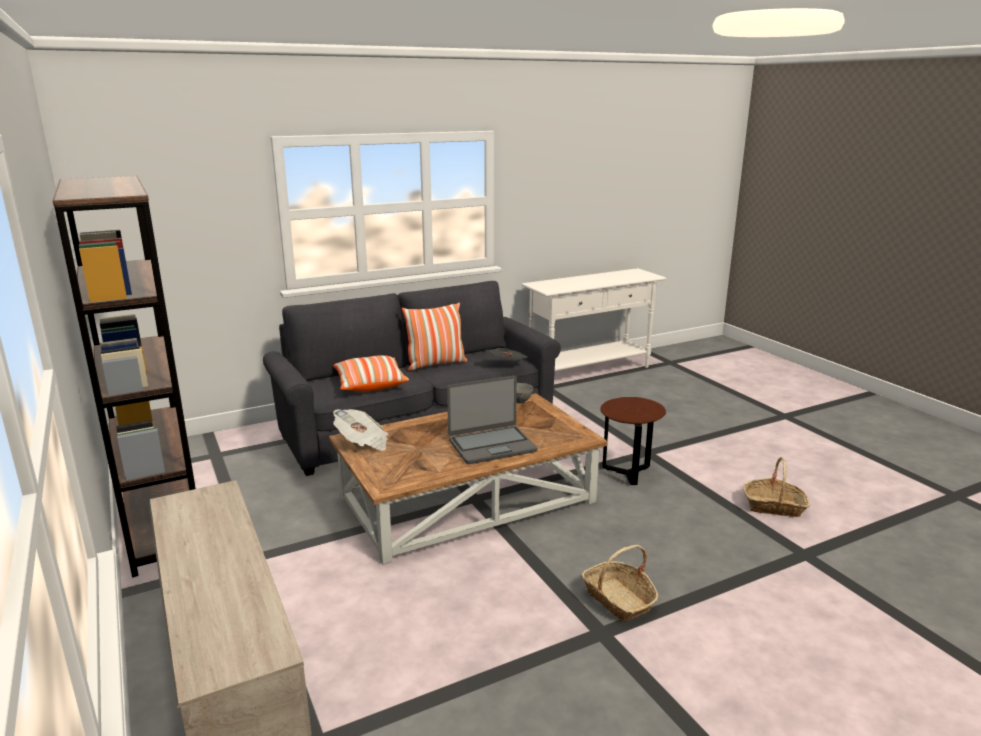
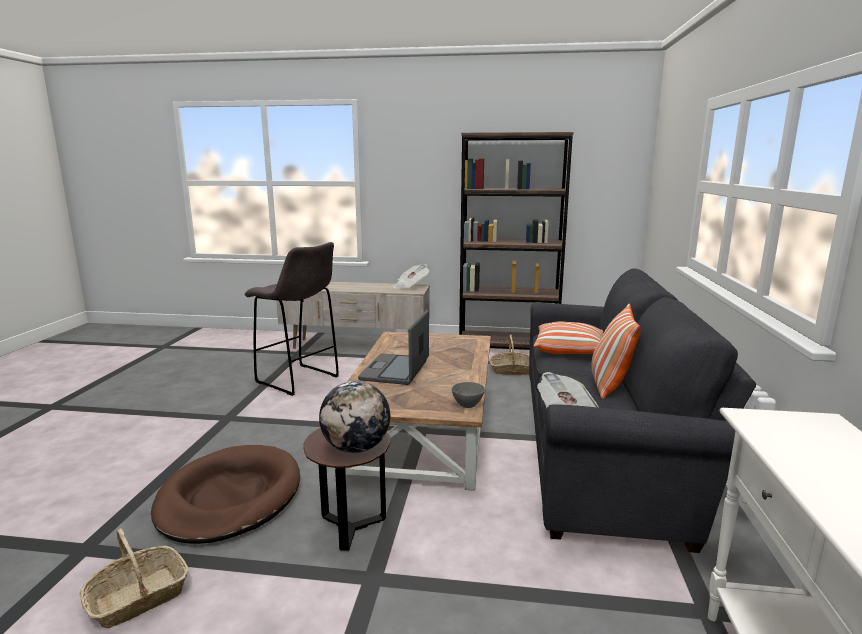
camera: 125 degrees right, 5 degrees down
newspaper [333,409,389,451] -> newspaper moved to [393,264,429,289]
basket [581,545,658,621] -> basket moved to [489,335,529,375]
none -> brown dog bed [151,445,300,544]
none -> grey stool [244,242,339,396]
none -> globe [319,381,390,453]

